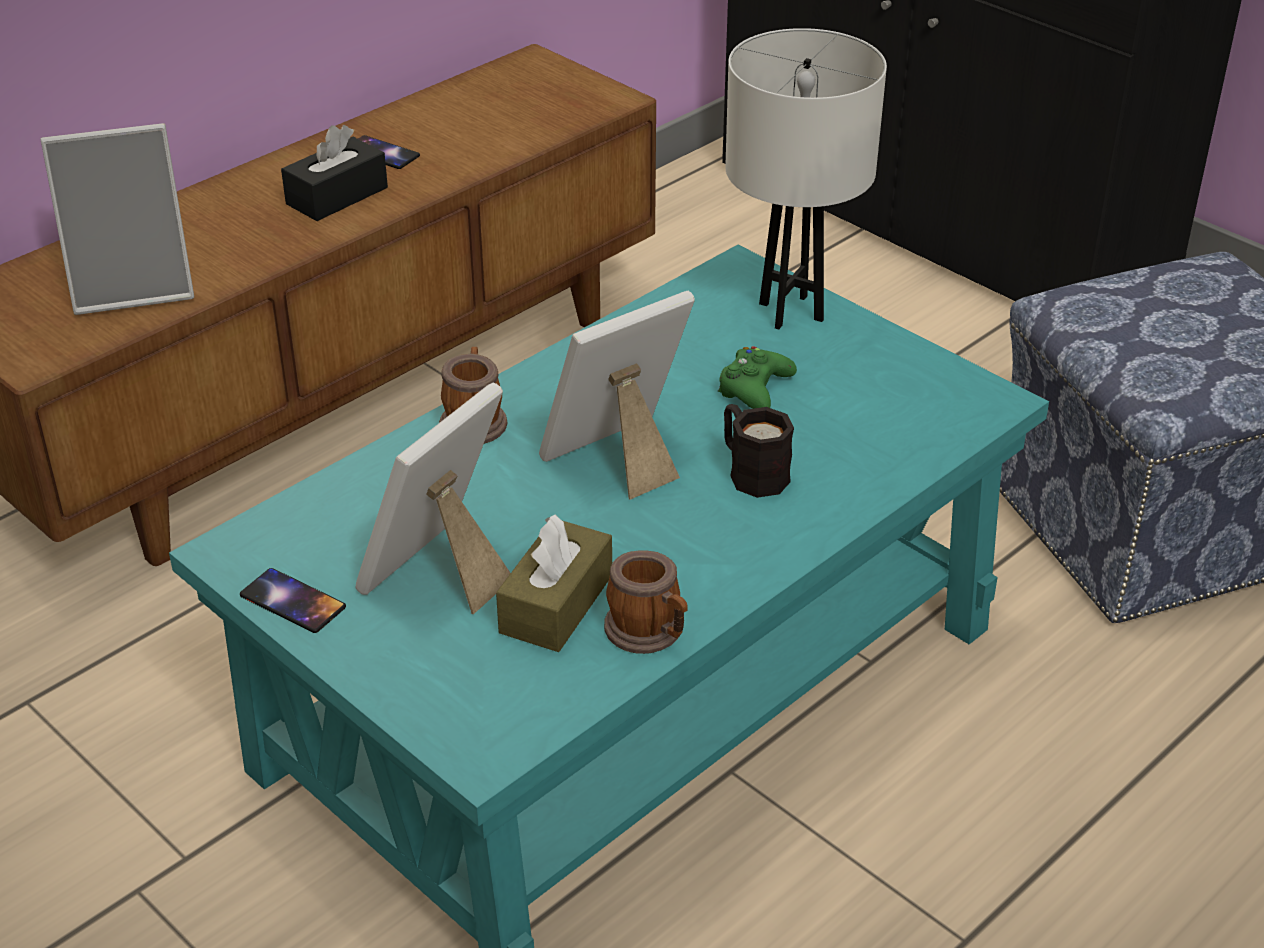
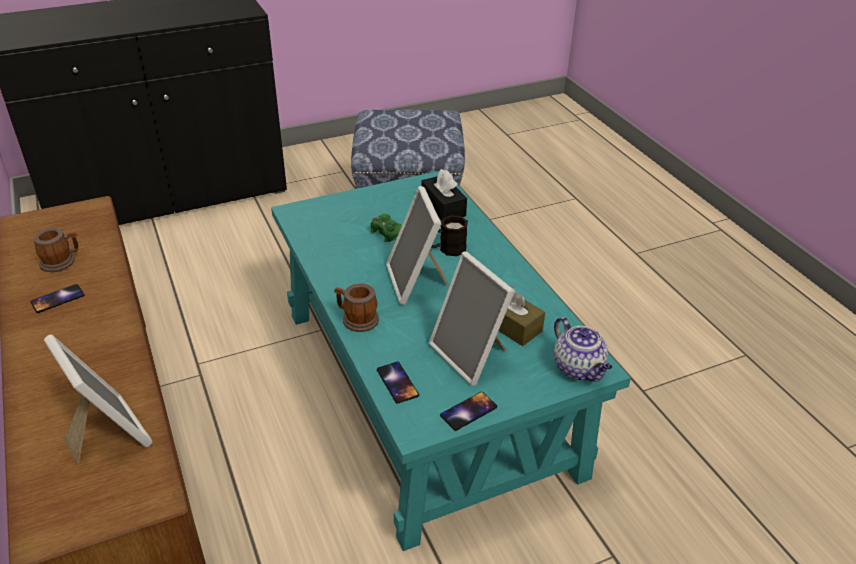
camera: 70 degrees left, 0 degrees up
picture frame [41,123,194,315] -> picture frame turned 45 degrees counterclockwise [44,334,152,464]
black tissue box [281,125,388,221] -> black tissue box moved to [421,169,467,221]
mug [604,551,688,654] -> mug moved to [34,227,78,272]
white table lamp [725,28,887,329] -> none
none -> phone [377,362,419,404]
none -> teapot [554,317,612,382]

